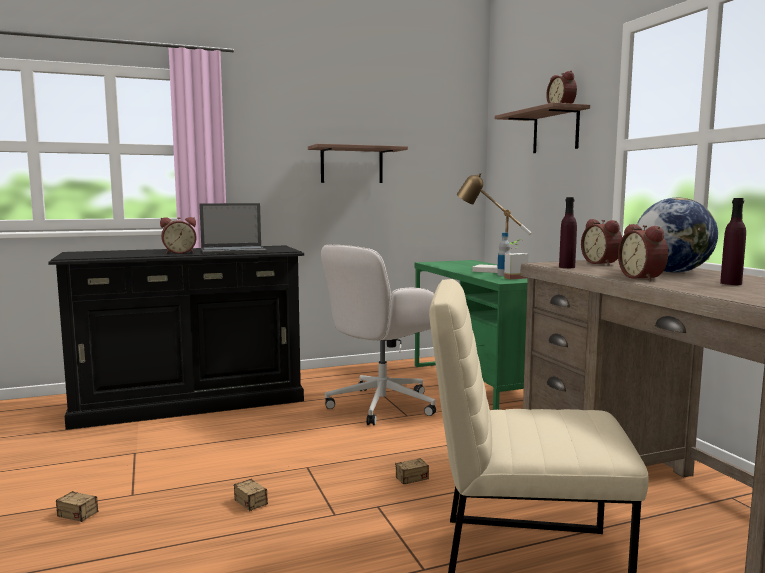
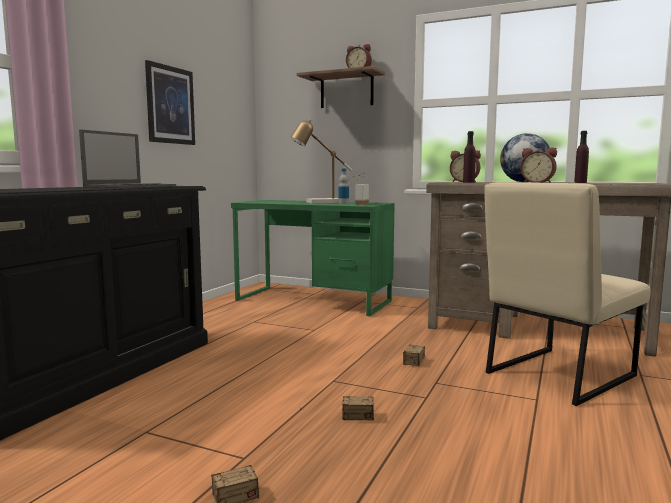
camera: 45 degrees left, 0 degrees up
alarm clock [160,217,197,254] -> none
shelf [308,144,408,183] -> picture [145,60,195,145]
white office chair [321,245,436,425] -> none

